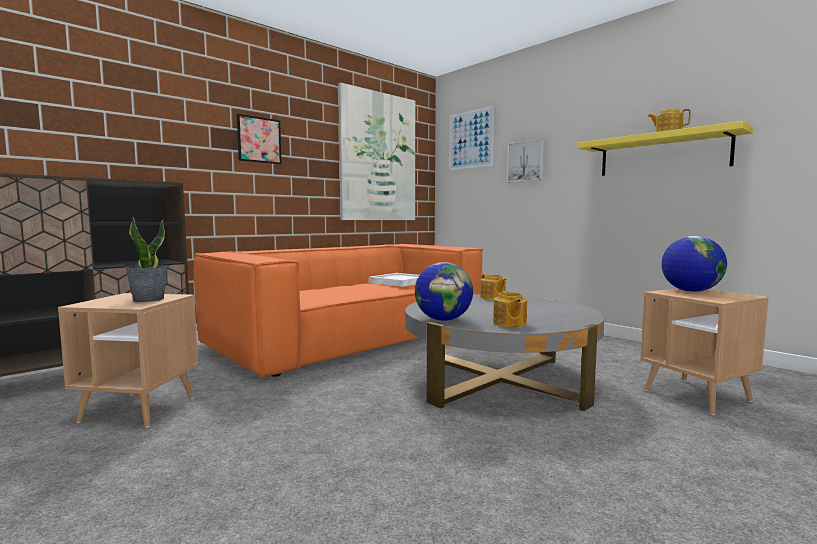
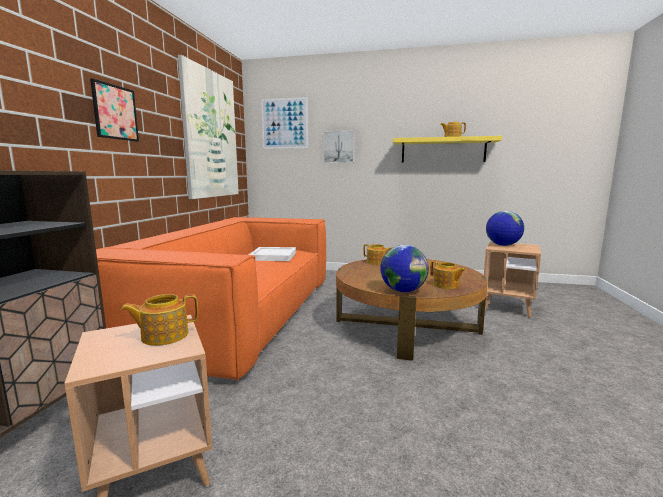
camera: 35 degrees left, 5 degrees up
potted plant [125,217,168,302] -> teapot [121,294,198,346]
grey coffee table [405,295,604,411] -> brown coffee table [336,259,488,361]

